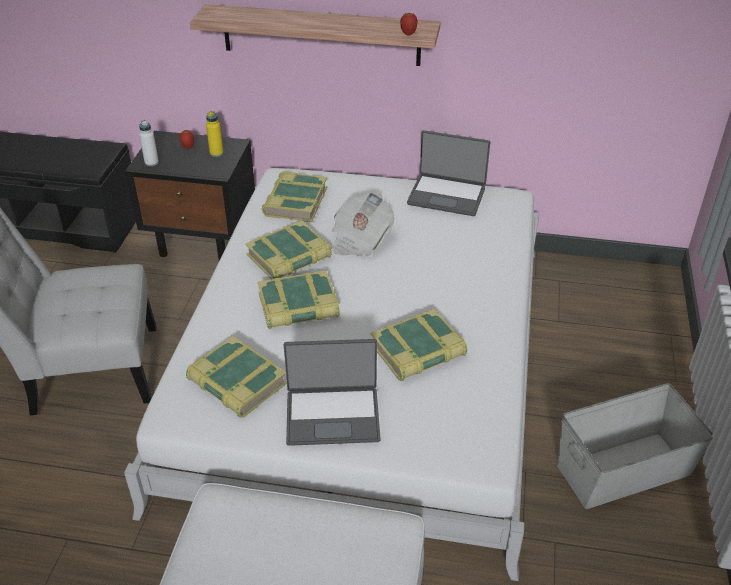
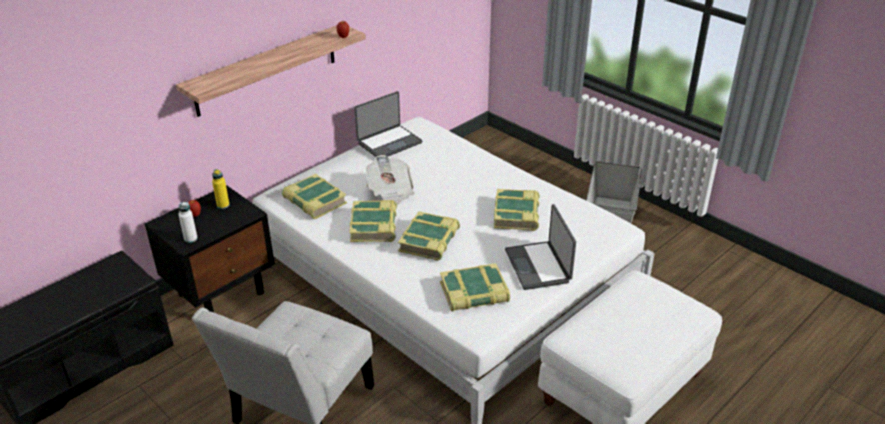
camera: 55 degrees left, 5 degrees down
laptop [284,339,381,446] -> laptop turned 135 degrees clockwise [505,204,576,290]

